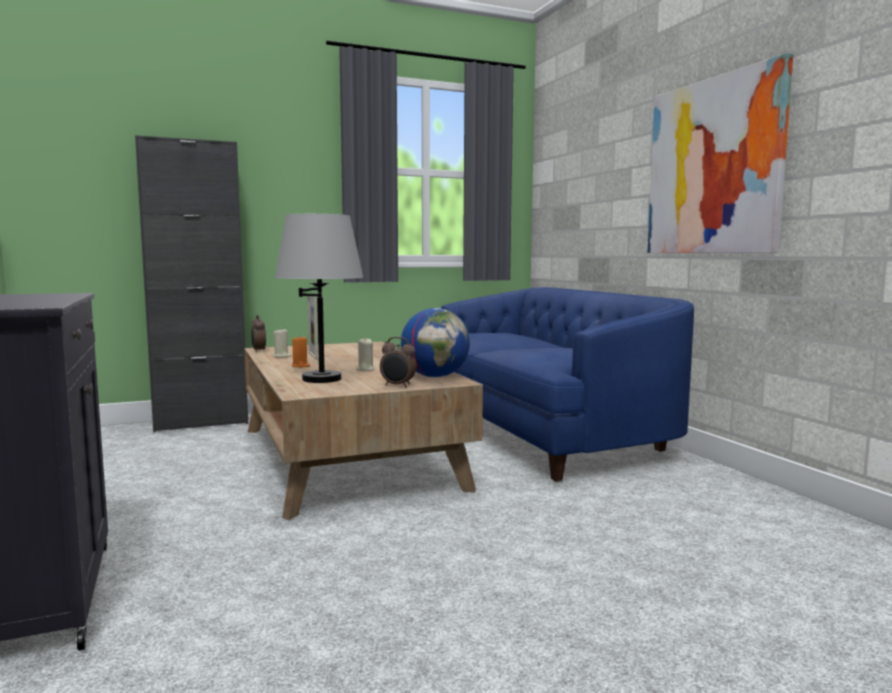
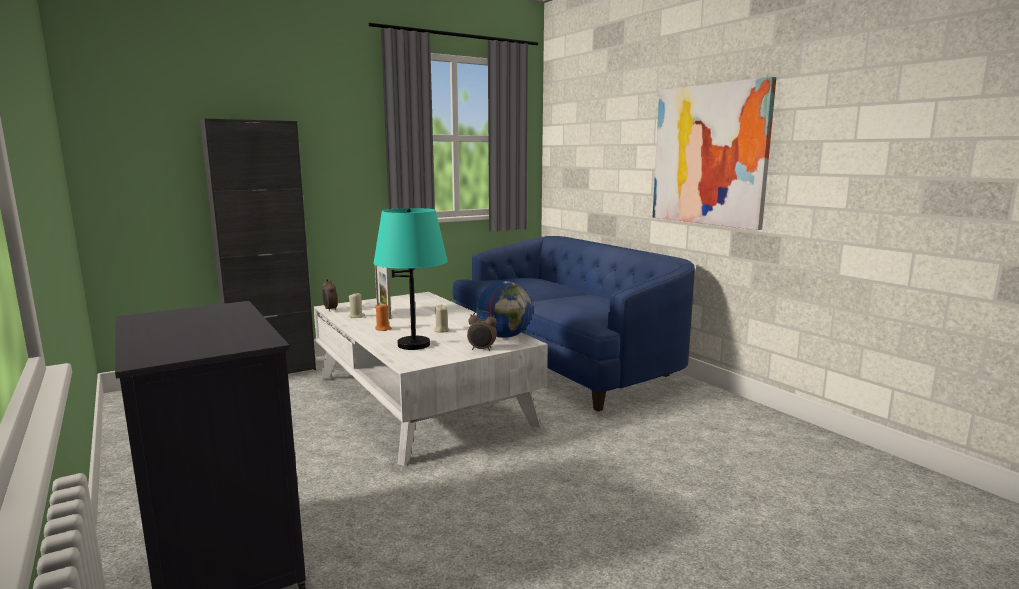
camera: 10 degrees left, 5 degrees up
brown coffee table [244,341,483,520] -> white coffee table [314,292,548,466]
grey table lamp [275,213,363,383] -> turquoise table lamp [373,208,448,350]

